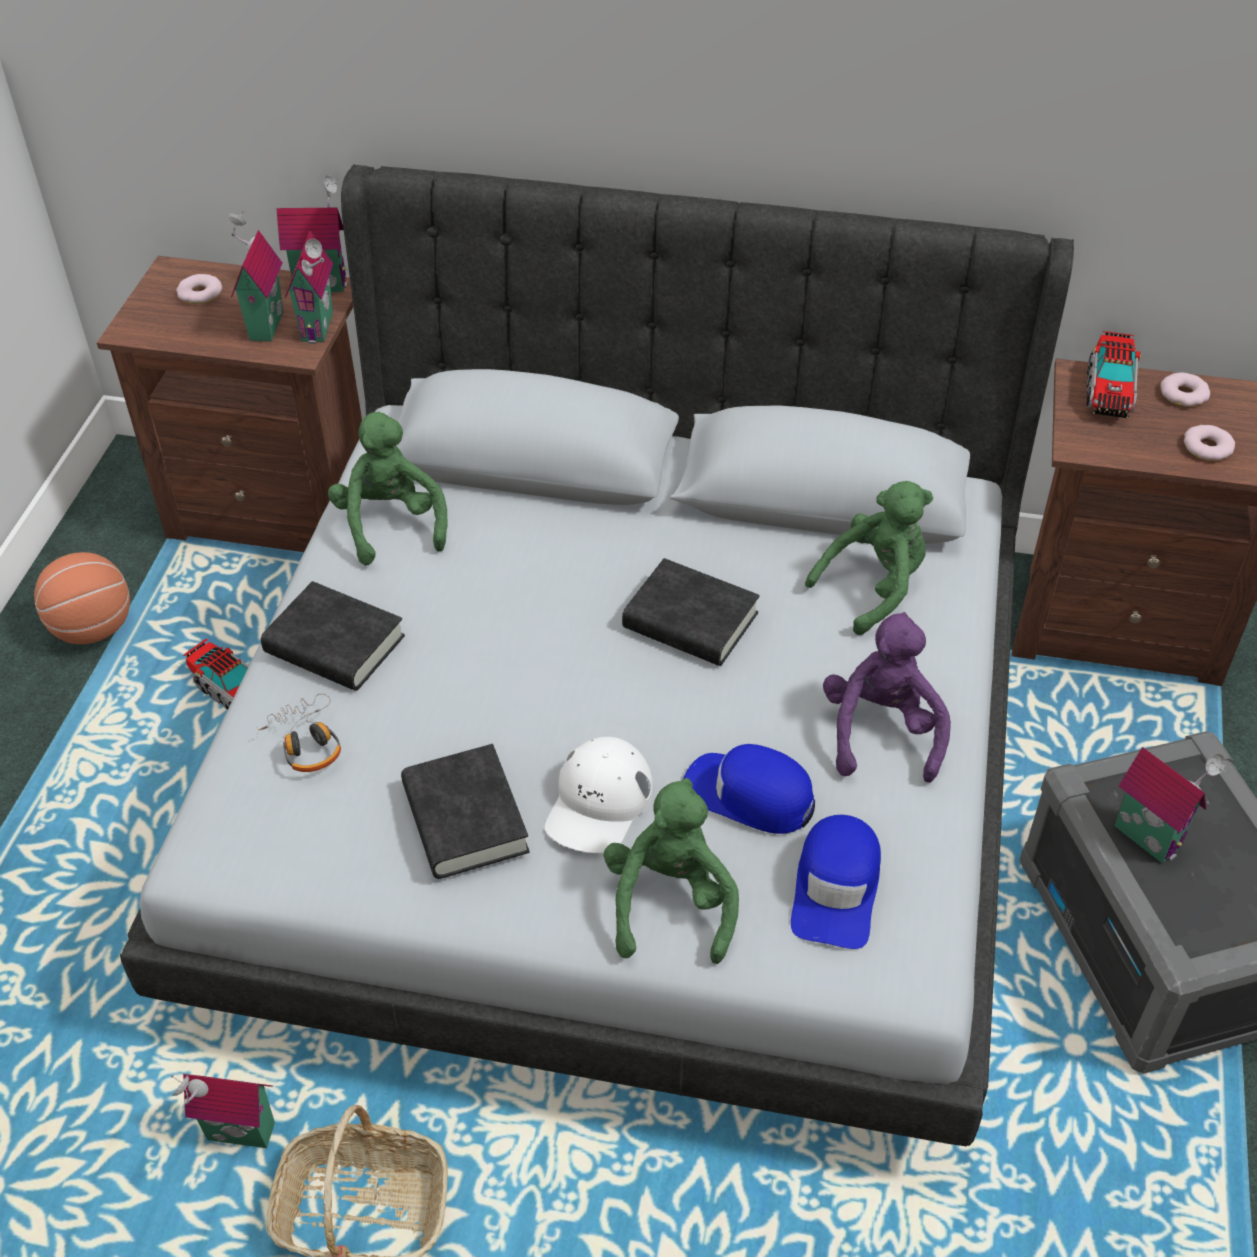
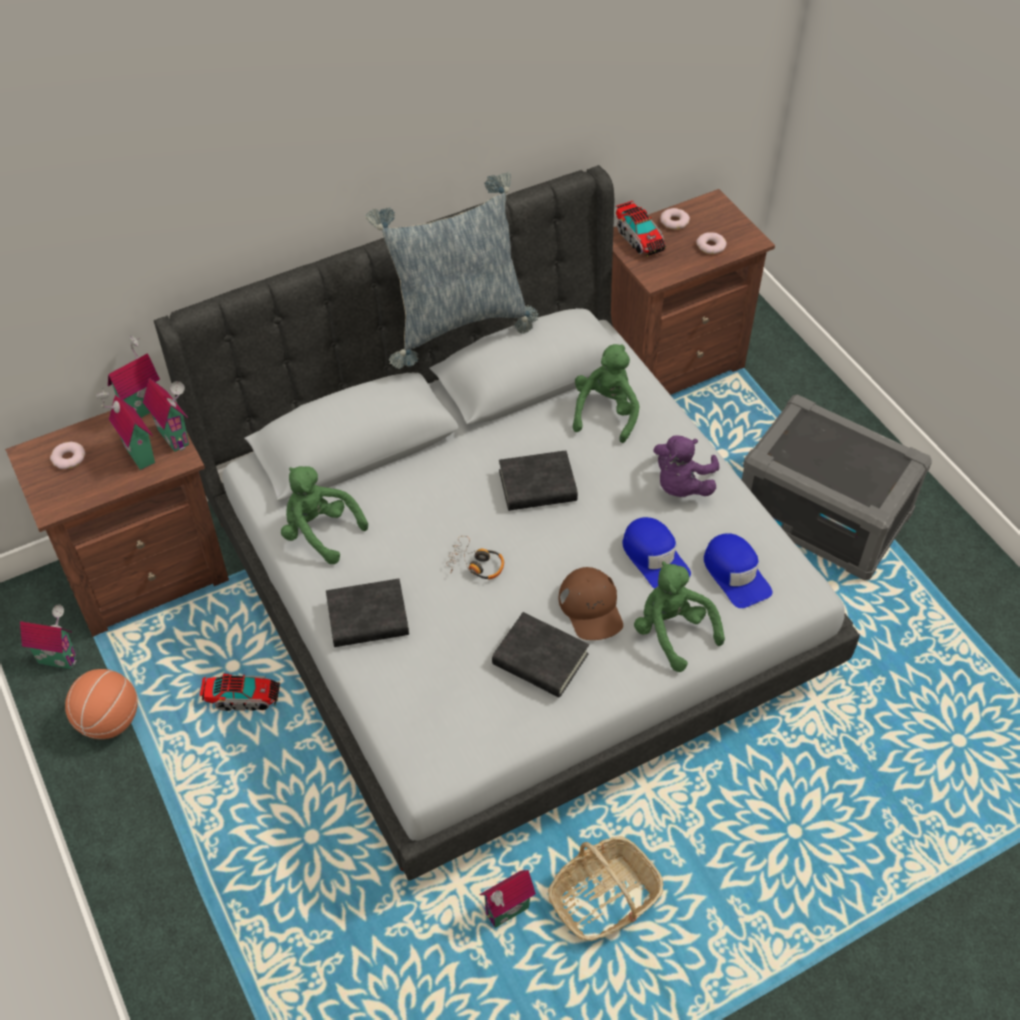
camera: 40 degrees left, 5 degrees up
headphones [258,693,341,772] -> headphones moved to [446,536,504,580]
white cap [545,737,653,854] -> brown cap [559,567,623,640]
blue cap [683,744,815,834] -> blue cap turned 105 degrees counterclockwise [622,517,691,589]
purple plush toy [823,612,951,783] -> purple plush toy turned 120 degrees counterclockwise [653,435,719,497]
toy house [1114,747,1226,864] -> toy house moved to [20,605,77,669]
none -> pillow [365,172,539,369]

